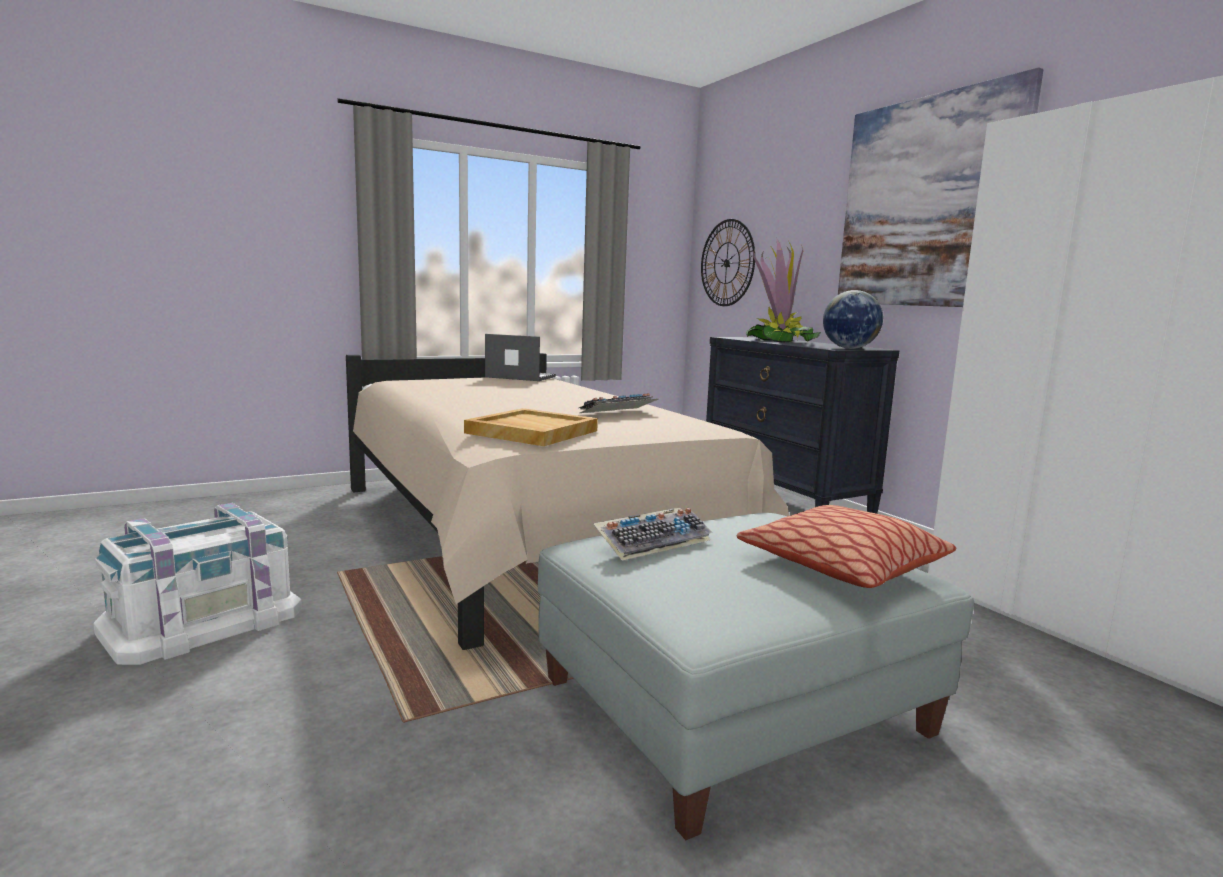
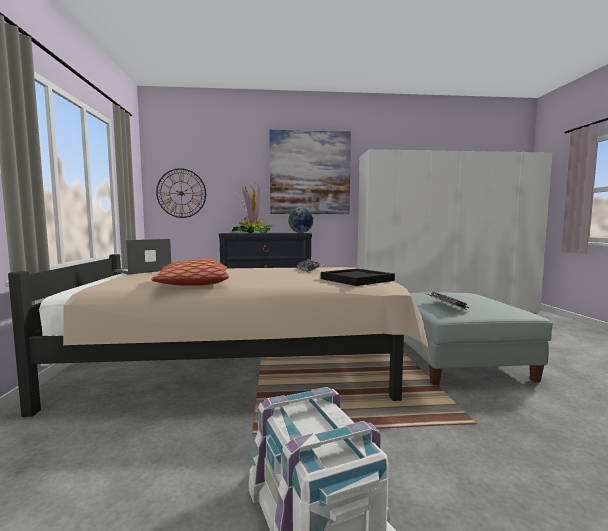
camera: 65 degrees left, 5 degrees down
beige tray [464,408,598,446] -> black tray [321,268,395,286]
pillow [737,505,956,588] -> pillow moved to [151,259,229,286]

